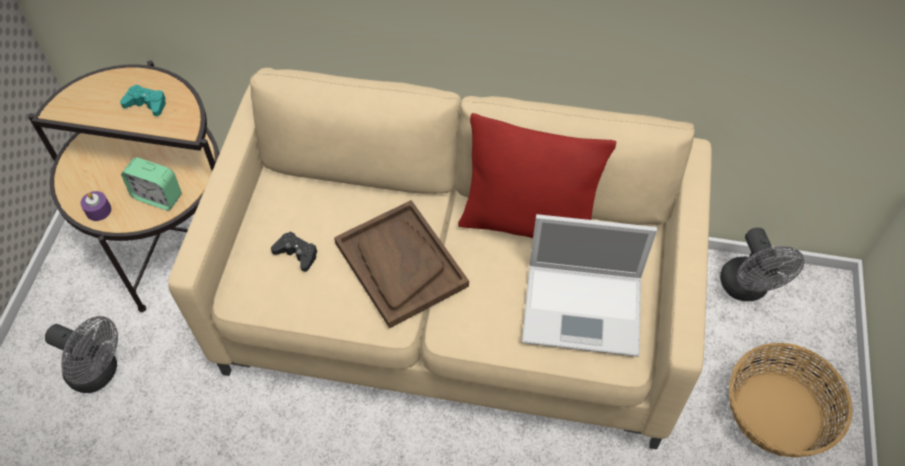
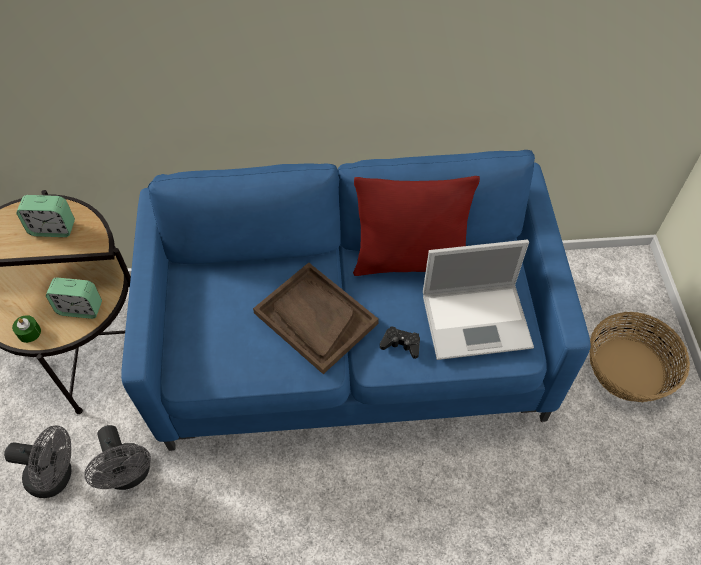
camera: 15 degrees left, 0 degrees up
purple candle [81,191,111,221] -> green candle [12,315,41,343]
turquoise game controller [120,85,166,116] -> alarm clock [16,195,75,237]
beige sofa [168,68,712,449] -> blue sofa [121,150,591,451]
black game controller [271,231,317,272] -> black game controller moved to [380,326,420,359]
grey fan [720,228,804,301] -> grey fan moved to [85,425,151,490]

